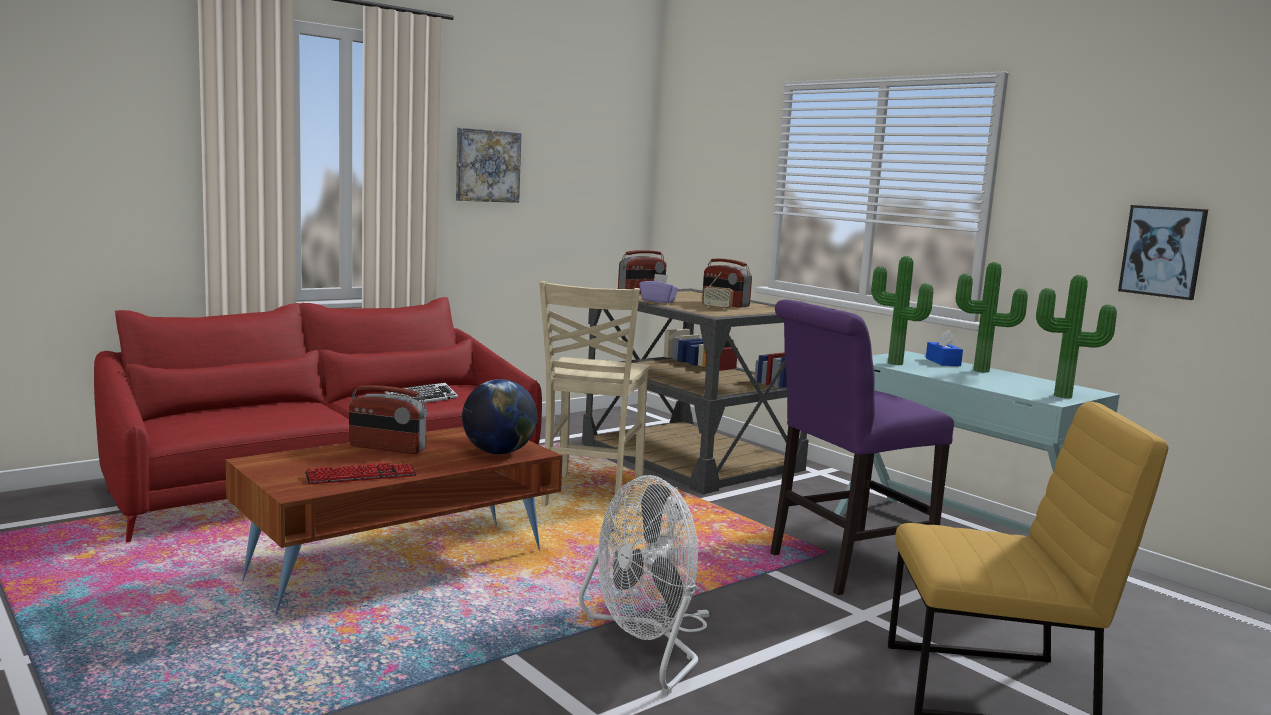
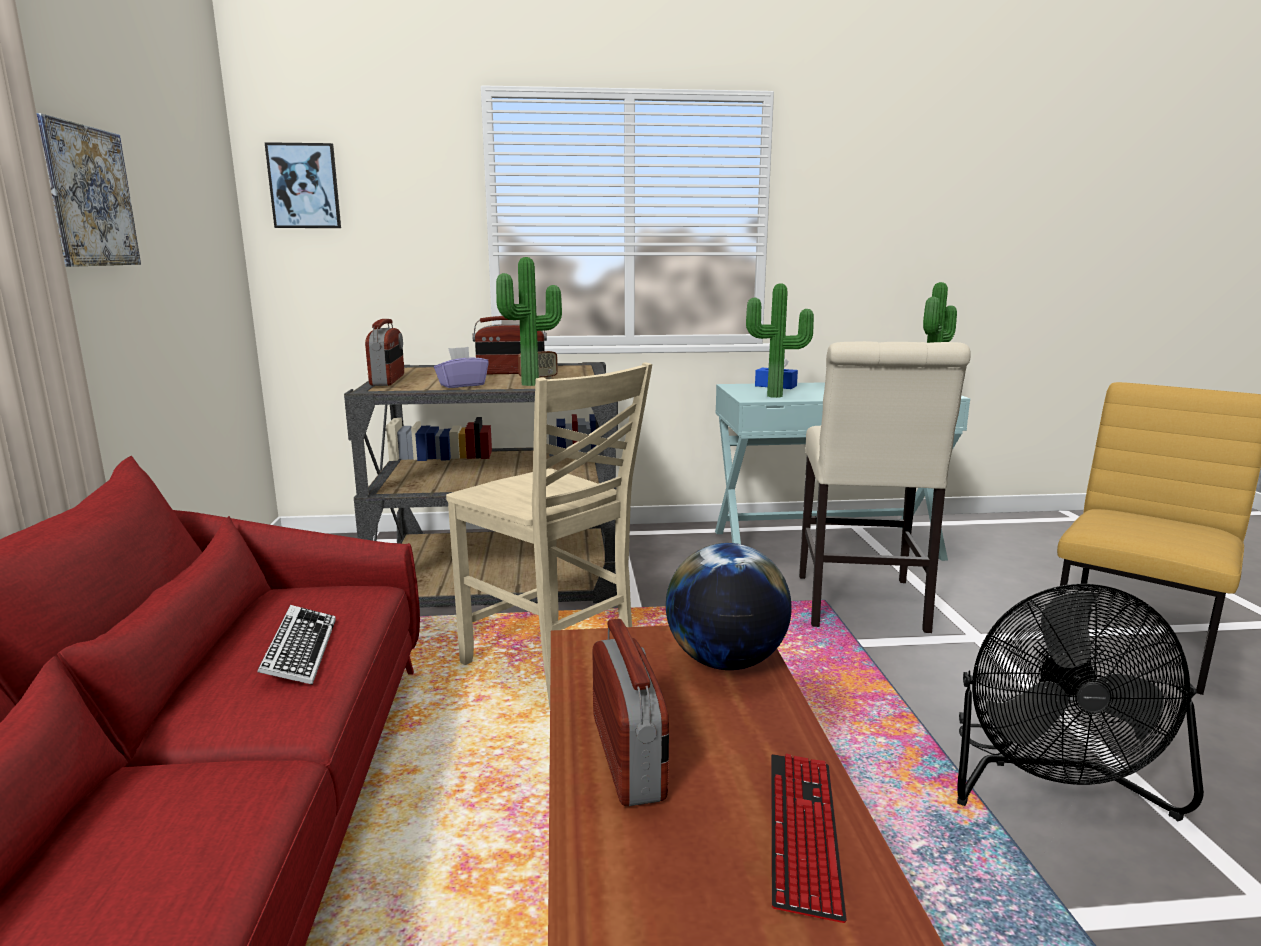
camera: 55 degrees left, 5 degrees up
radio [349,385,427,454] -> radio turned 60 degrees counterclockwise [592,619,669,806]
white fan [579,475,712,696] -> black fan [957,584,1204,821]
purple stool [770,300,954,595] -> beige stool [799,341,971,633]
potted plant [956,262,1028,373] -> potted plant moved to [496,257,562,386]
picture [1118,205,1208,300] -> picture moved to [264,142,341,228]

